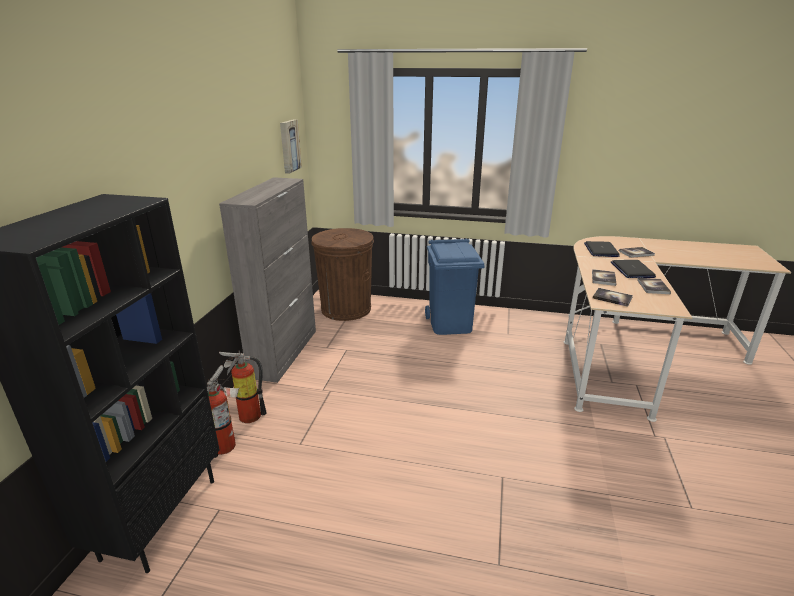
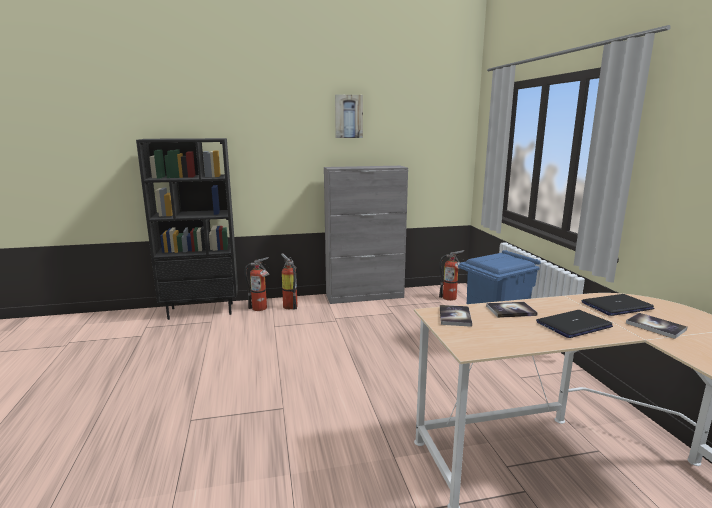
camera: 65 degrees right, 10 degrees down
picture [280,119,302,174] -> picture moved to [335,94,363,138]
brown trash can [311,228,374,321] -> fire extinguisher [439,250,465,301]
book [637,278,671,294] -> none

